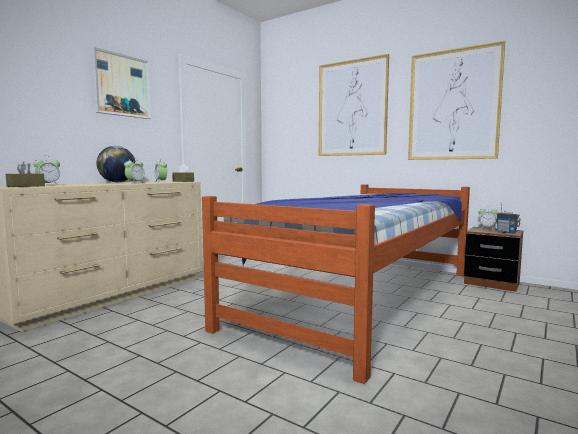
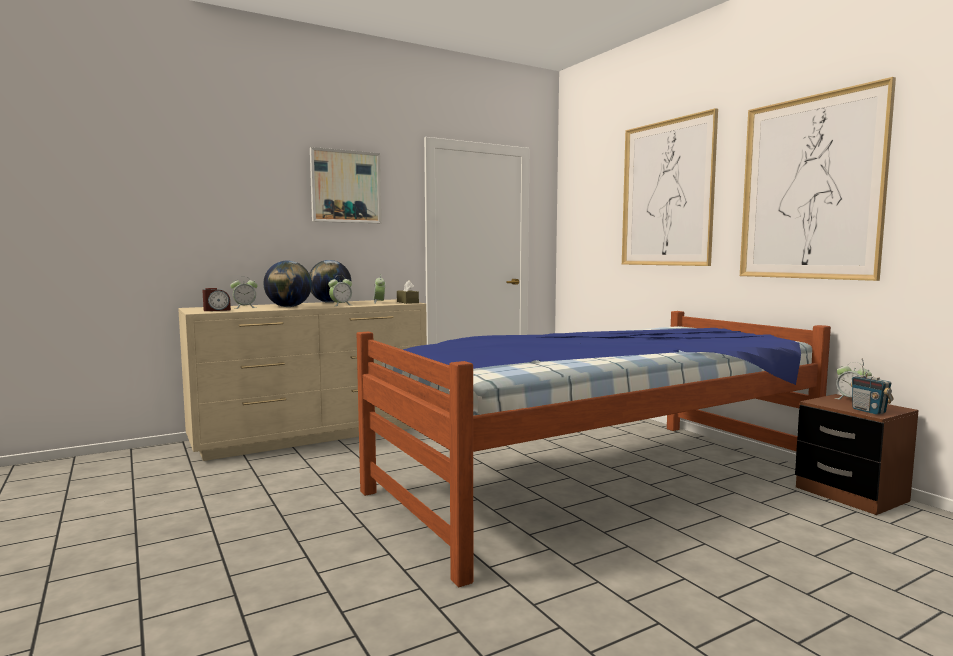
camera: 25 degrees right, 0 degrees up
brown tissue box [6,161,45,187] -> alarm clock [202,288,231,311]
none -> globe [263,260,312,307]

